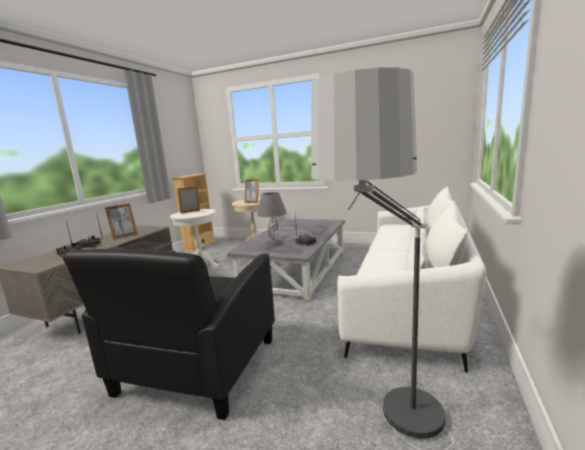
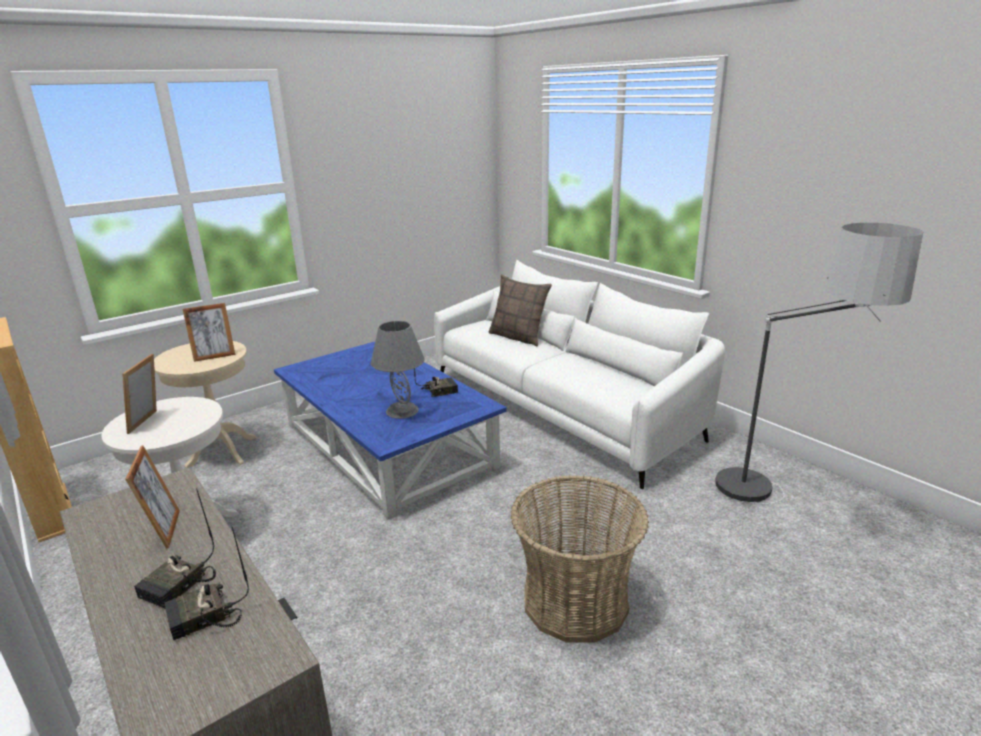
camera: 60 degrees left, 10 degrees up
black armchair [63,249,275,420] -> basket [511,475,649,643]
grey coffee table [227,219,345,301] -> blue coffee table [274,342,507,519]
none -> pillow [488,274,552,346]

